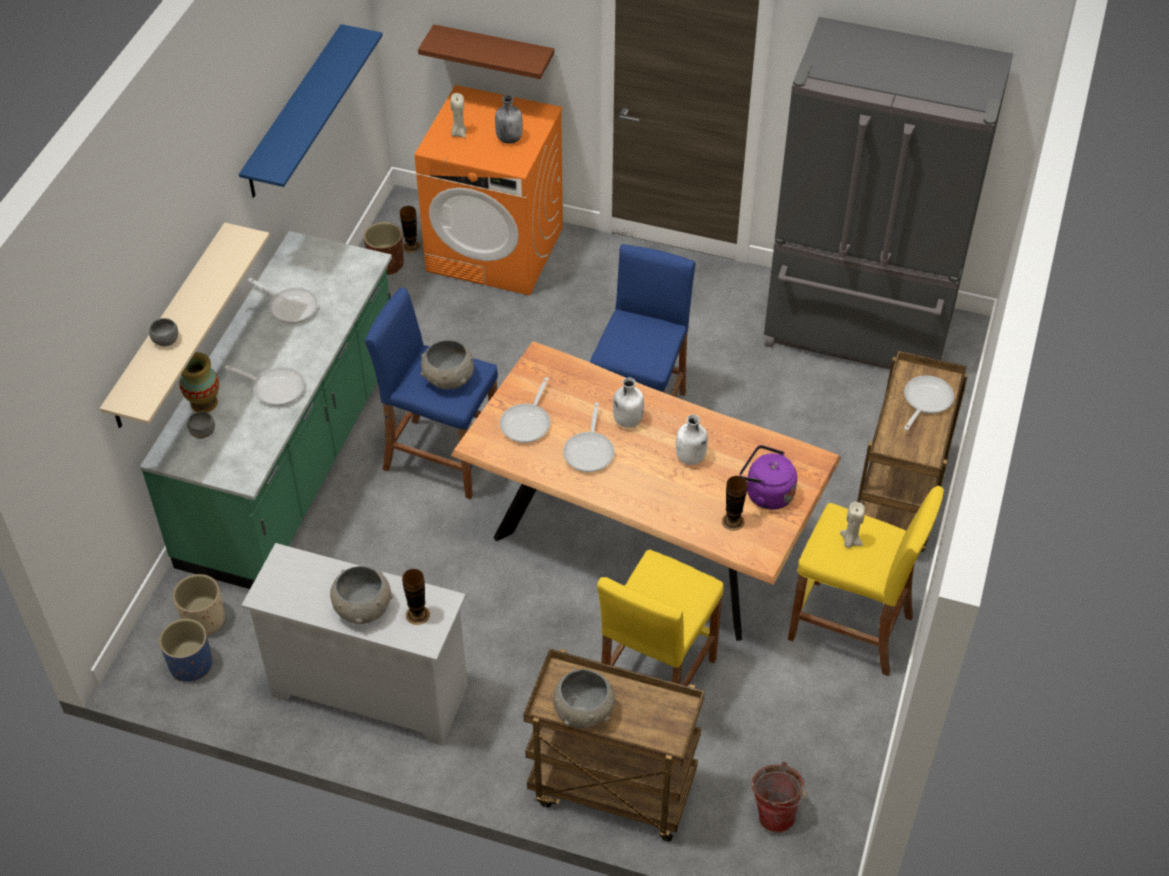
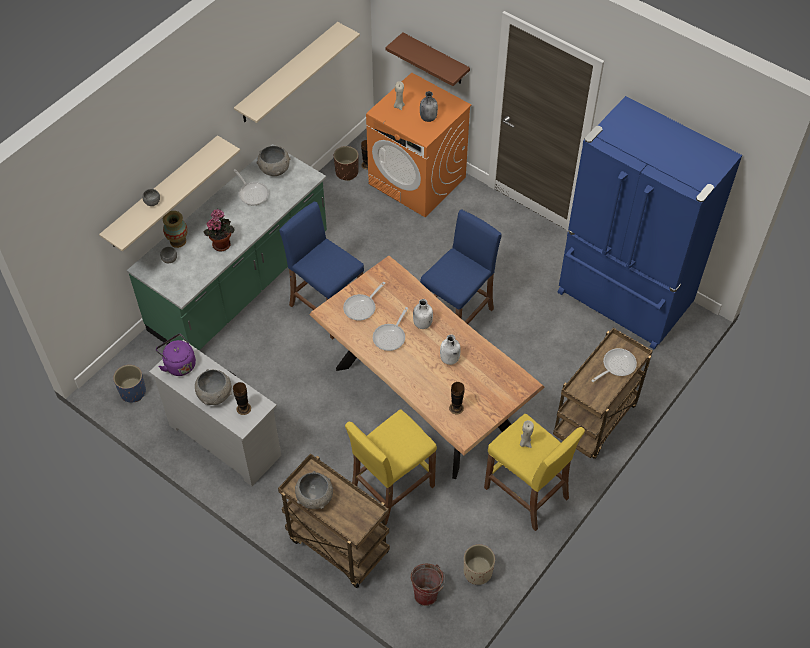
camera: 20 degrees right, 5 degrees up
beige planter [173,574,225,635] -> beige planter moved to [464,544,495,585]
frying pan [225,365,305,406] -> potted plant [203,209,235,251]
blue shelf [239,24,383,198] -> beige shelf [234,22,360,123]
grey bowl [421,340,474,389] -> grey bowl moved to [256,146,290,176]
purple kettle [740,445,797,510] -> purple kettle moved to [156,334,196,376]
grey fridge [764,17,1013,369] -> blue fridge [557,96,742,349]

